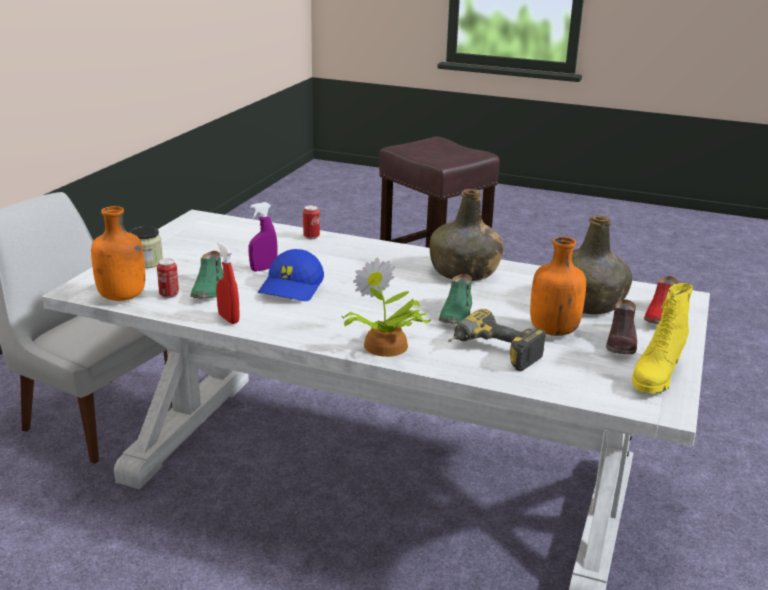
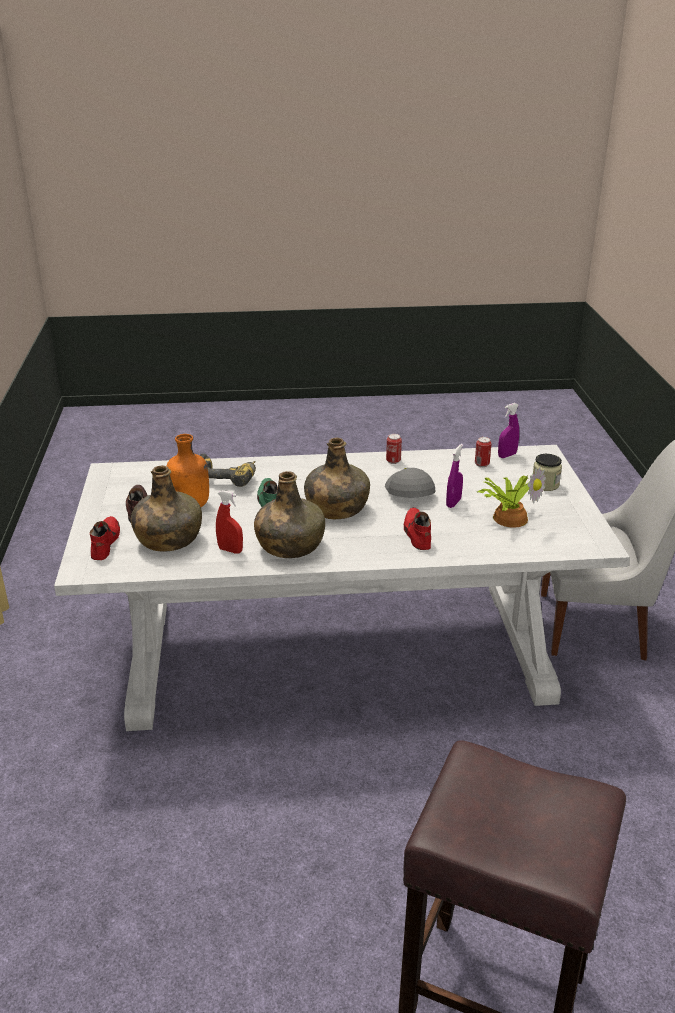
camera: 155 degrees right, 5 degrees up
orange bottle [91,206,145,301] -> purple spray bottle [498,403,519,458]
green shoe [190,251,224,298] -> none
red spray bottle [216,242,240,324] -> red spray bottle moved to [216,490,243,553]
blue cap [257,249,324,301] -> grey cap [385,468,436,497]
can [303,205,320,239] -> can moved to [386,434,402,464]
potted plant [342,258,431,357] -> potted plant moved to [477,467,546,527]
yellow boot [632,283,693,394] -> none
none -> green bottle [304,437,370,519]
none -> red shoe [404,508,431,550]

